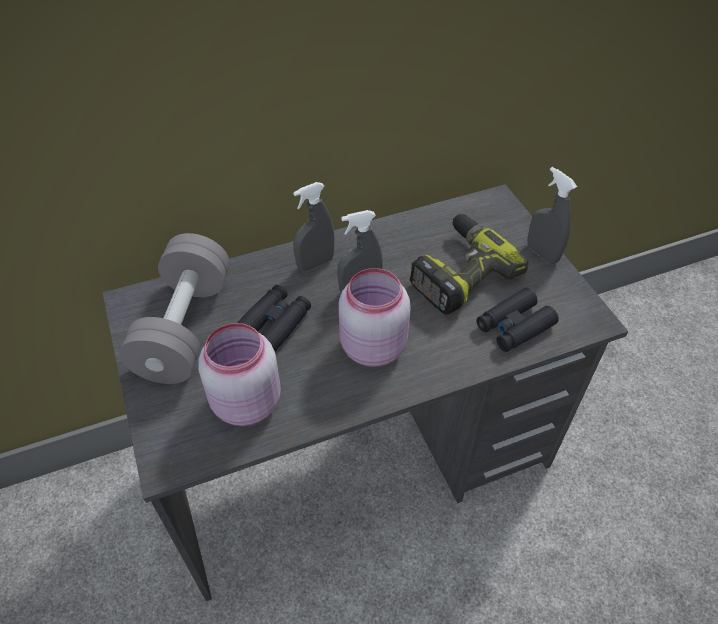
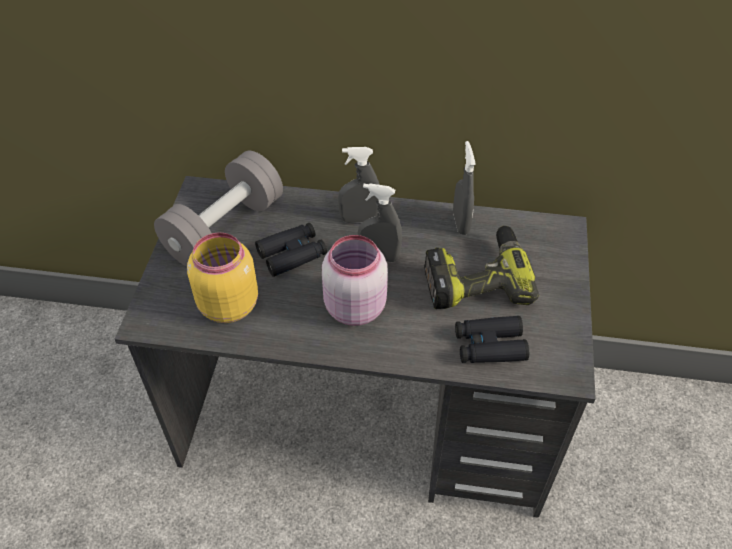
camera: 30 degrees right, 0 degrees up
pink jar [198,323,281,426] -> yellow jar [187,232,258,323]
grey spray bottle [527,167,577,264] -> grey spray bottle moved to [453,141,476,235]

